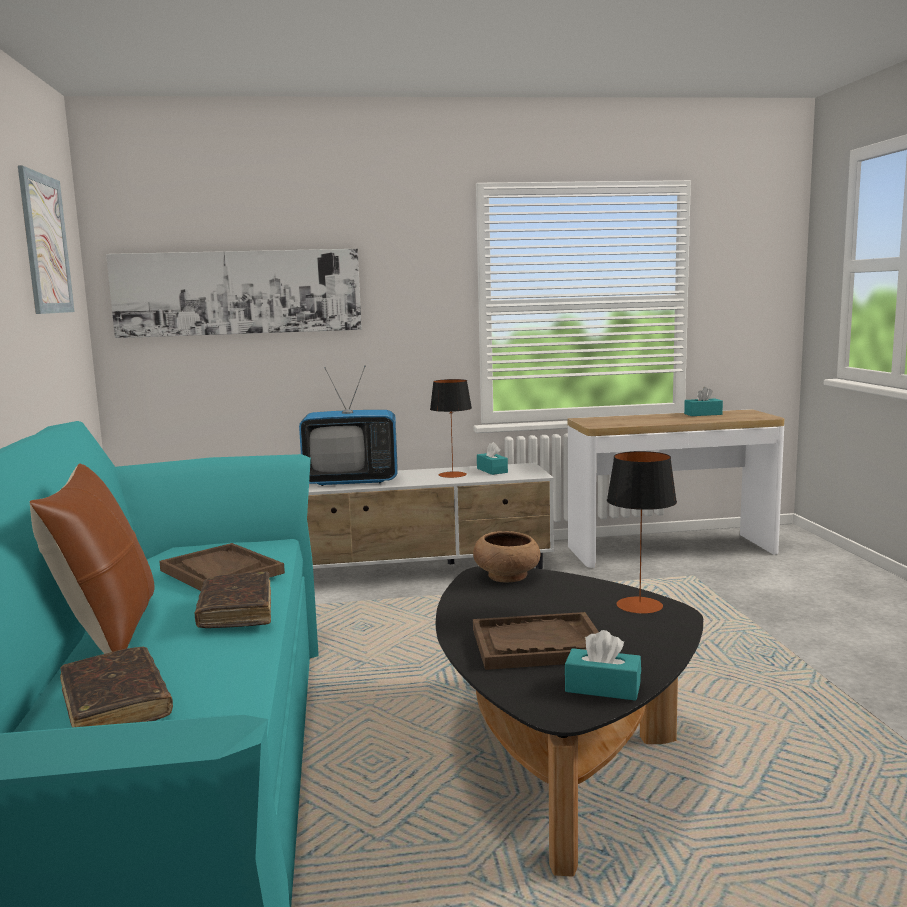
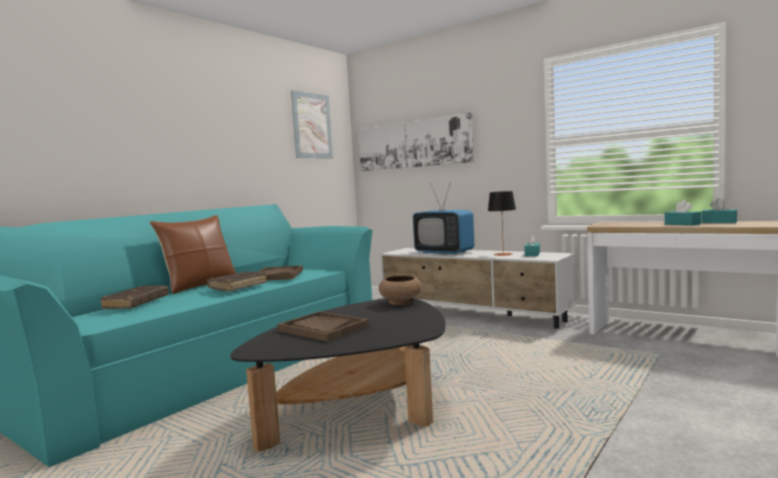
camera: 45 degrees right, 5 degrees down
turquoise tissue box [565,630,641,701] -> turquoise tissue box moved to [665,200,701,226]
table lamp [607,451,677,614] -> none

